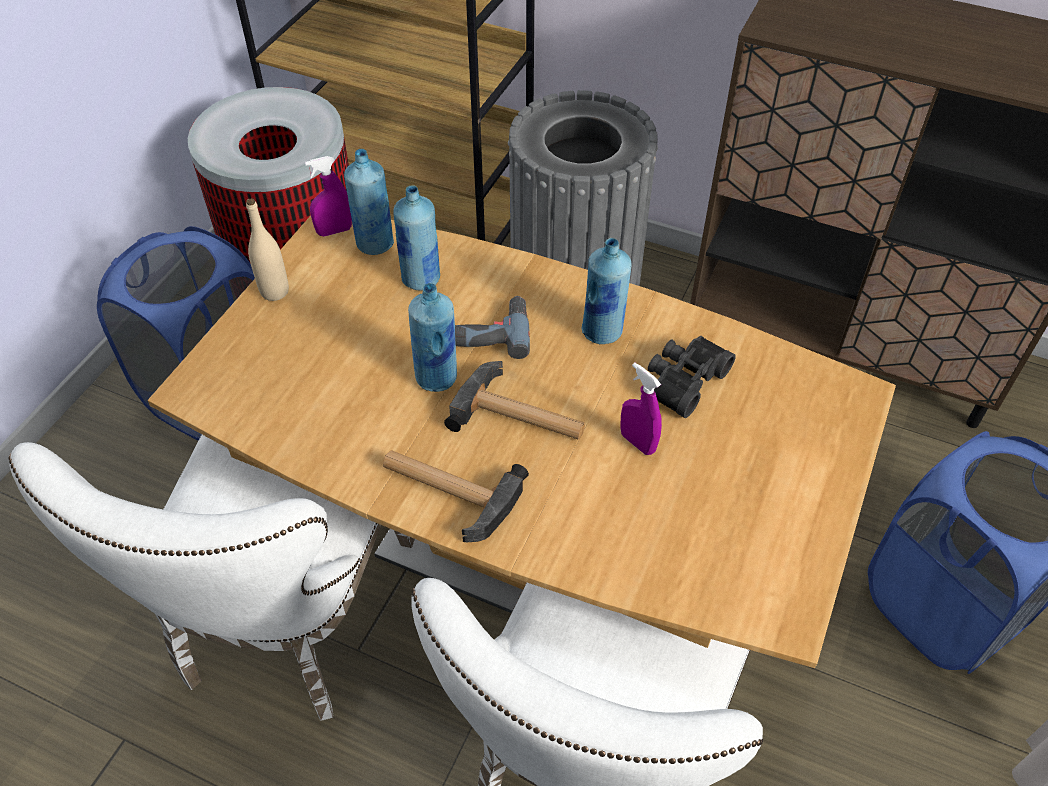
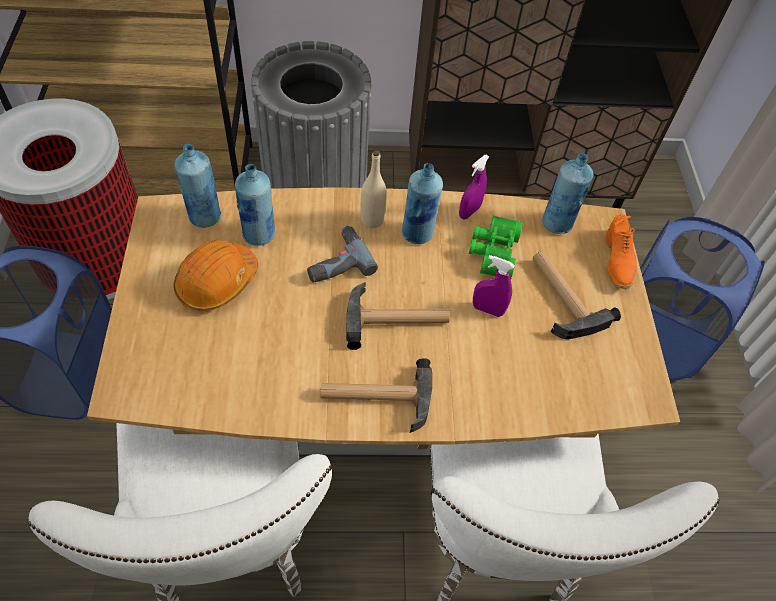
camera: 30 degrees left, 5 degrees up
beige bottle [246,198,289,301] -> beige bottle moved to [360,150,387,228]
purple spray bottle [305,156,352,236] -> purple spray bottle moved to [459,155,489,220]
blue bottle [408,283,457,392] -> blue bottle moved to [542,153,593,234]
black binoculars [648,336,736,418] -> green binoculars [469,215,523,280]
none -> orange hard hat [173,240,258,311]
none -> hammer [533,252,621,339]
none -> orange shoe [606,214,637,289]

